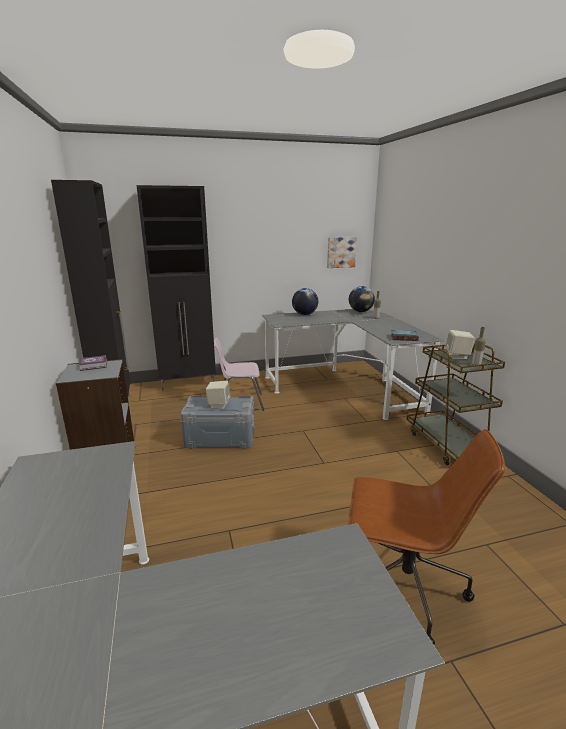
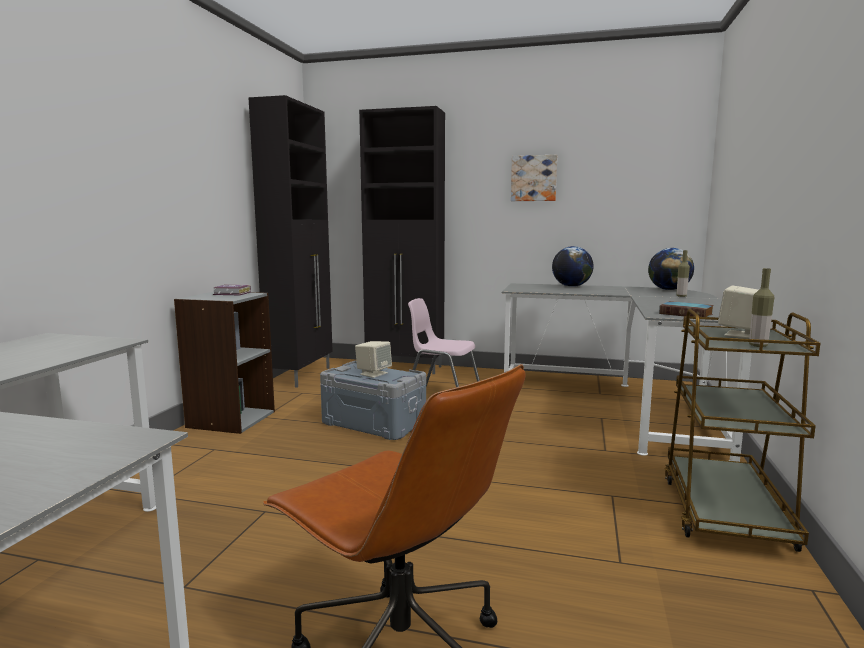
camera: 30 degrees right, 10 degrees down
picture [327,237,357,268] -> picture moved to [511,155,557,201]

